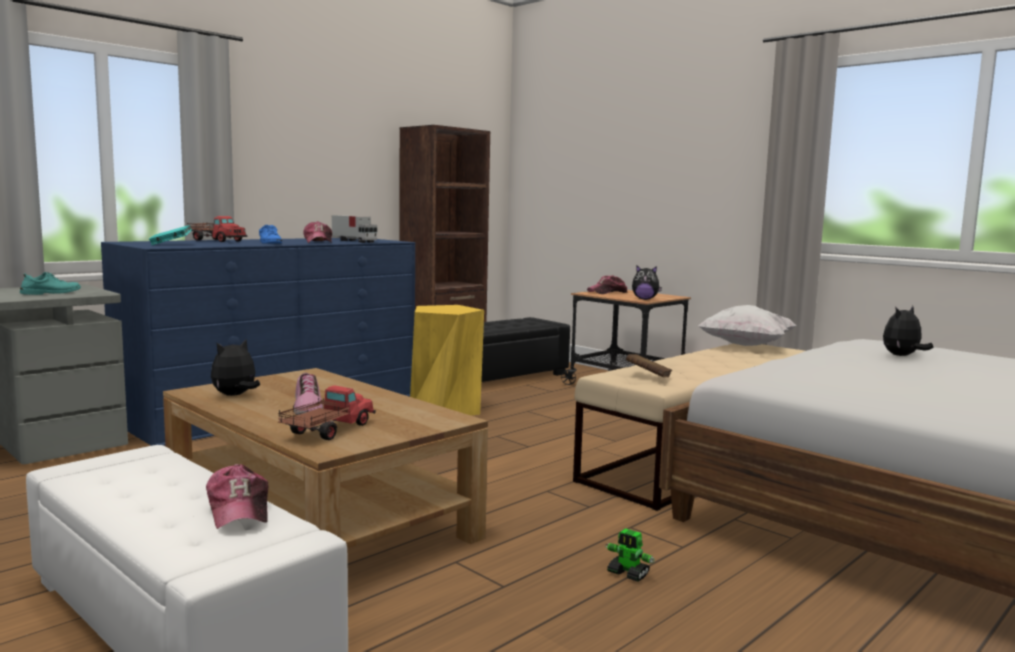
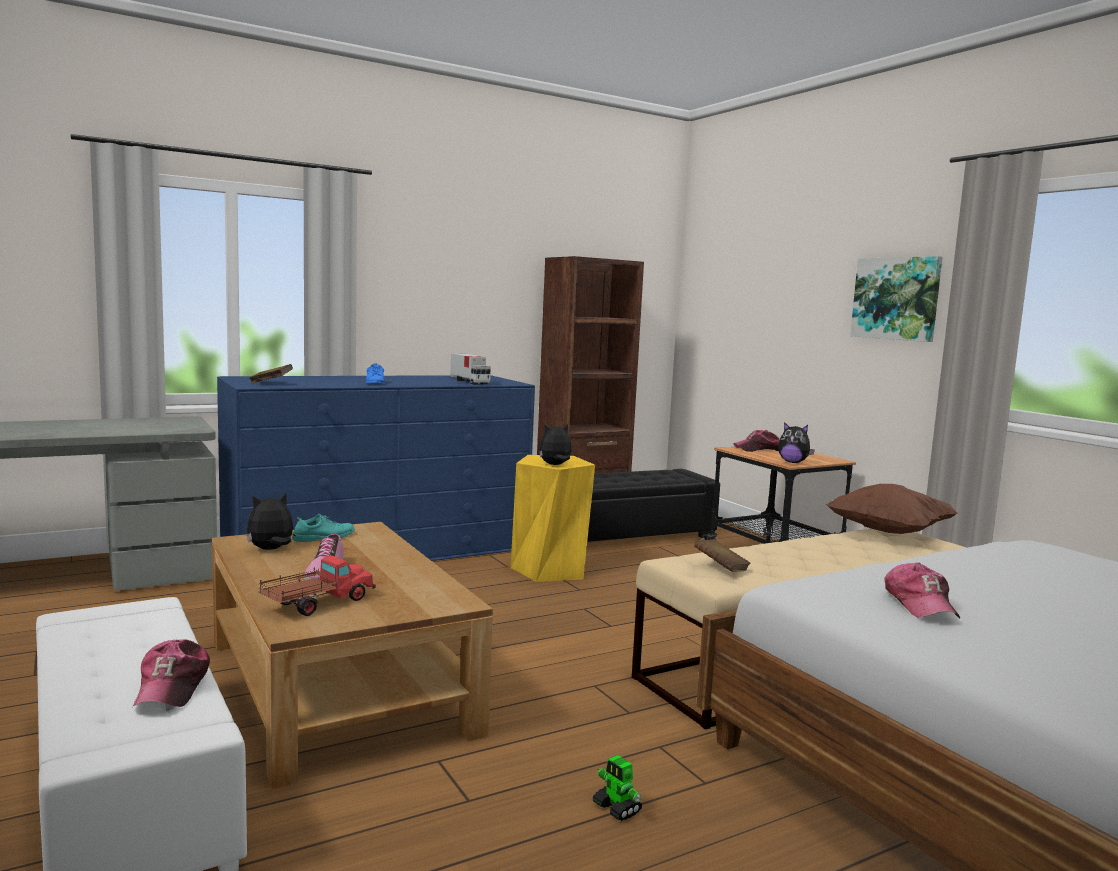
camera: 15 degrees right, 0 degrees up
turquoise shoe [20,272,81,295] -> turquoise shoe moved to [292,514,355,542]
turquoise book [148,225,192,245] -> brown book [249,364,293,384]
toy truck [187,216,248,242] -> none
cap [303,221,332,243] -> cap moved to [885,562,960,619]
white pillow [698,305,797,346] -> brown pillow [826,484,957,534]
plush toy [883,306,933,356] -> plush toy moved to [539,423,572,465]
none -> picture [850,256,943,342]

